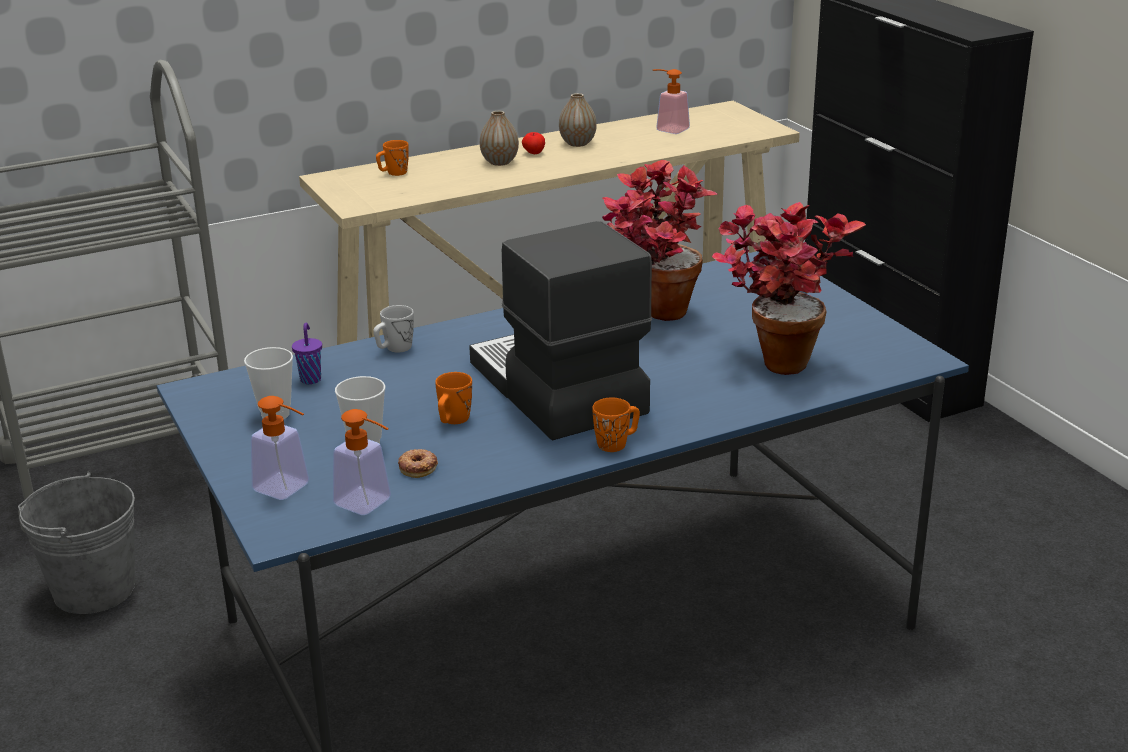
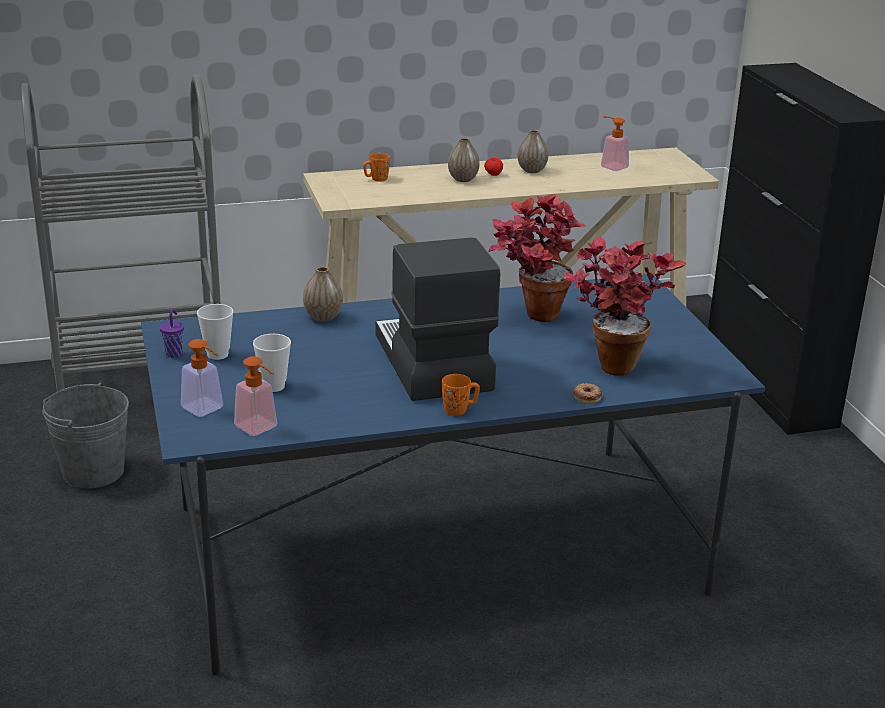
camera: 10 degrees right, 0 degrees up
purple cup [292,323,322,384] -> purple cup moved to [160,309,184,358]
white mug [373,305,414,353] -> vase [303,266,343,322]
donut [398,449,438,478] -> donut moved to [573,383,603,404]
orange mug [435,372,472,424] -> none

